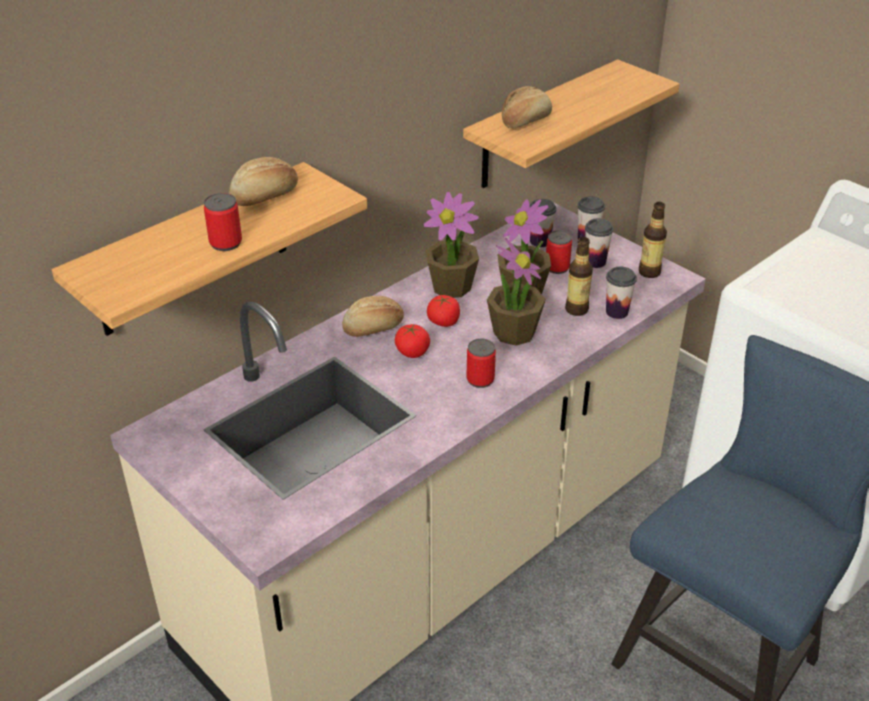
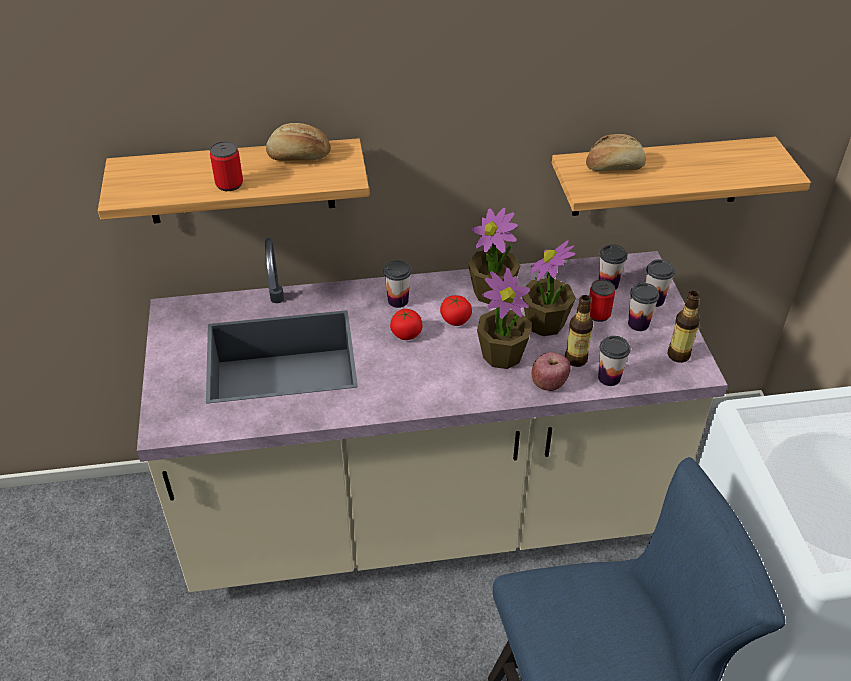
camera: 35 degrees right, 5 degrees up
bread [342,296,404,337] -> cup [384,260,411,308]
can [466,339,496,388] -> none
none -> apple [532,352,571,391]

